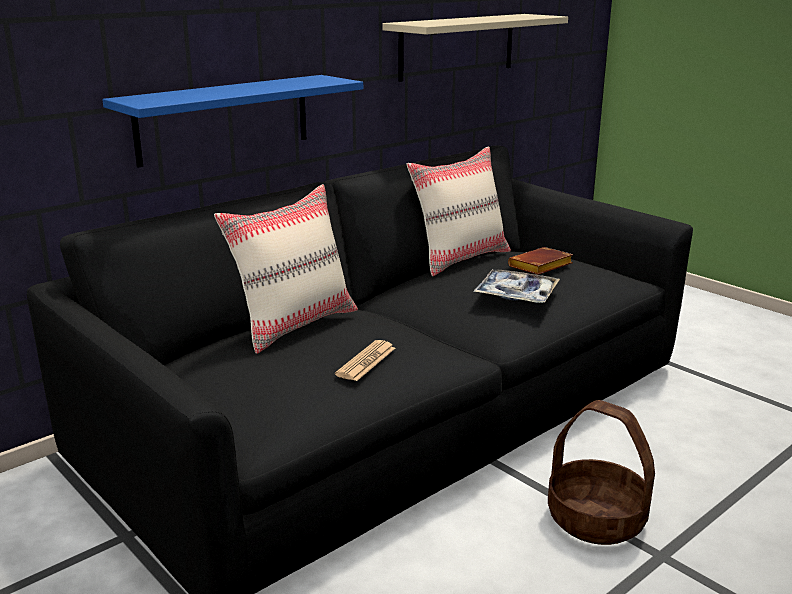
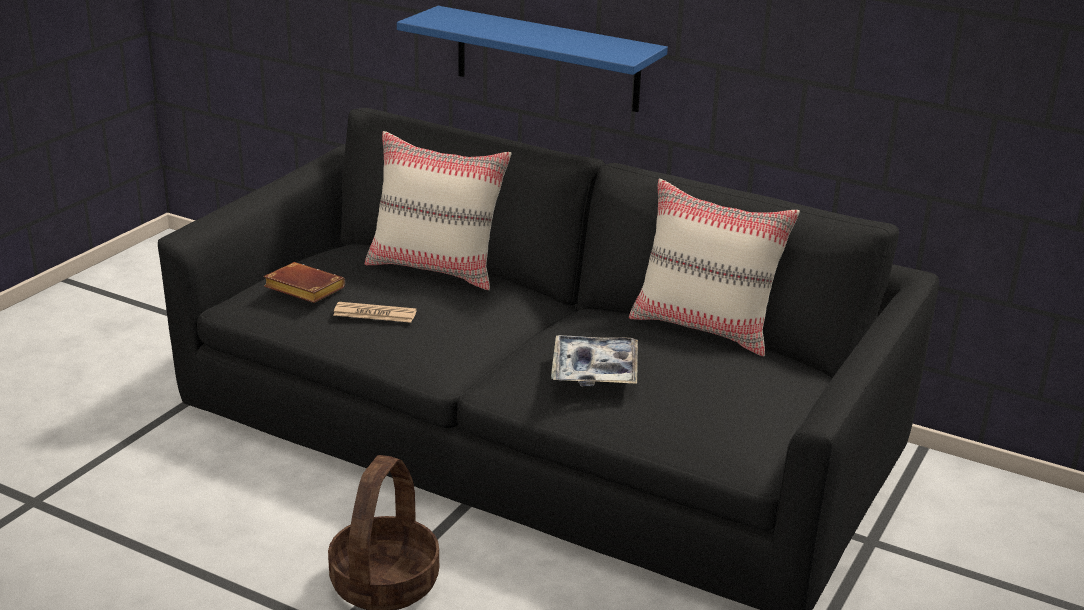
camera: 70 degrees right, 5 degrees up
beige shelf [382,14,568,82] -> none
brown book [508,247,573,275] -> brown book moved to [264,262,345,303]

